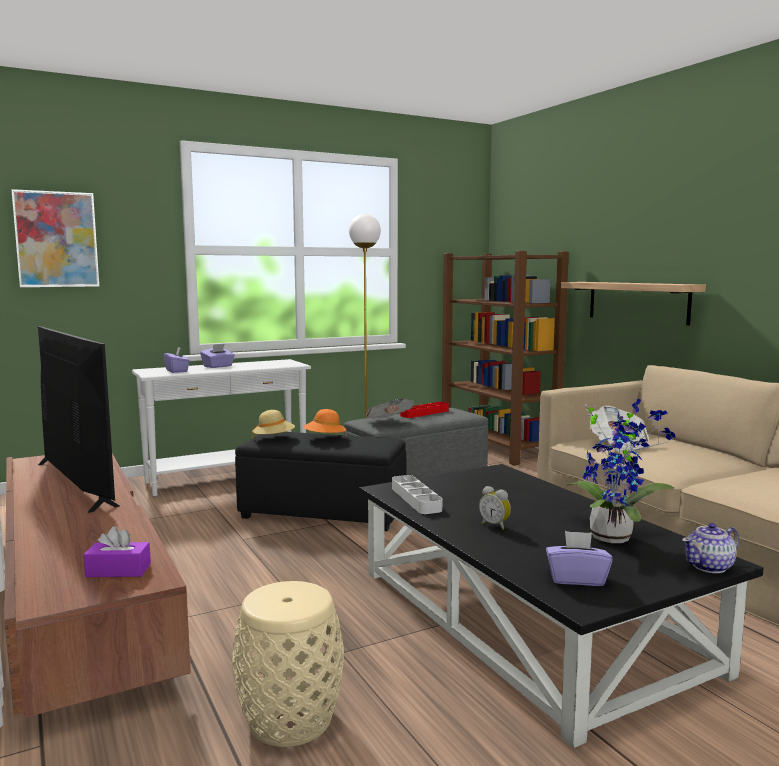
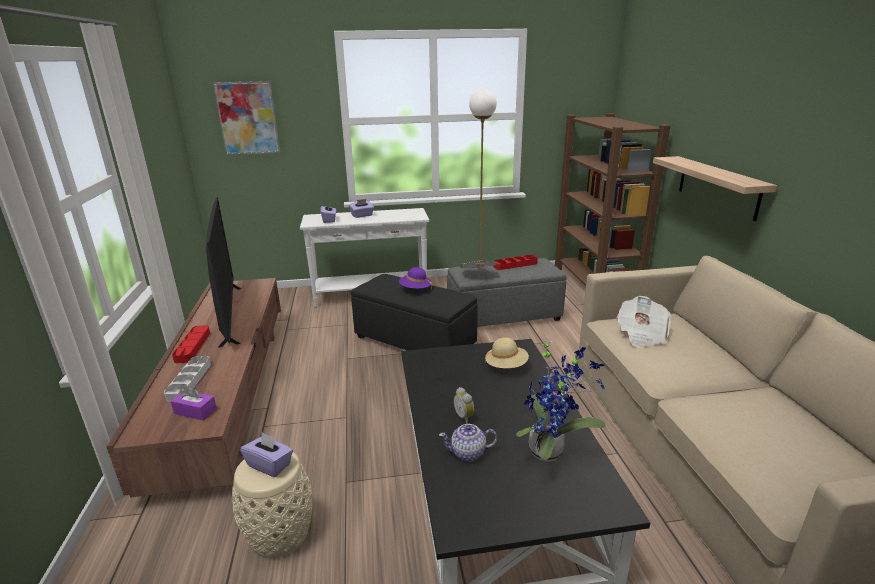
camera: 20 degrees right, 15 degrees up
beige hat [252,410,295,439] -> beige hat moved to [485,337,529,368]
orange hat [303,409,346,433] -> purple hat [399,267,432,290]
grey tray [392,475,442,514] -> grey tray moved to [164,356,211,402]
purple tissue box [546,531,613,586] -> purple tissue box moved to [240,432,293,477]
teapot [682,523,739,573] -> teapot moved to [439,424,497,462]
none -> red tray [172,325,210,363]

